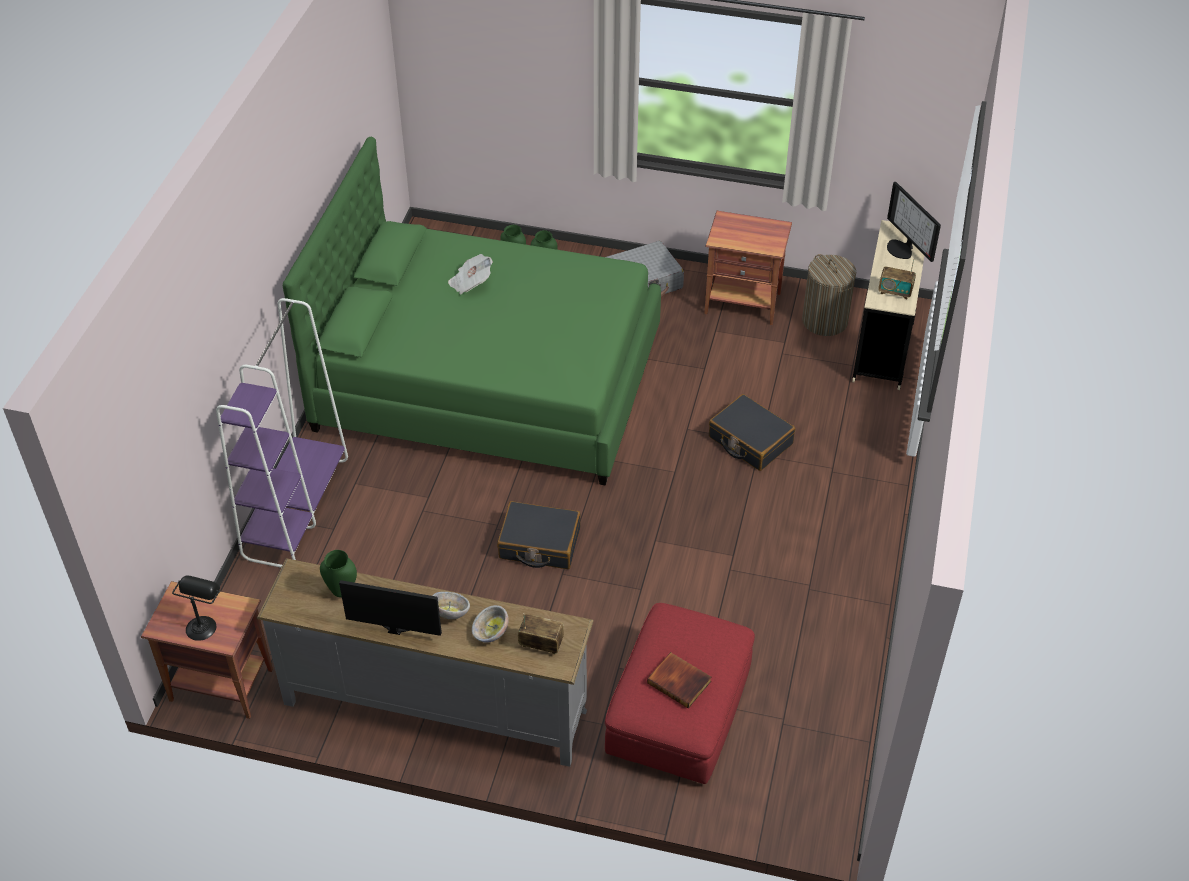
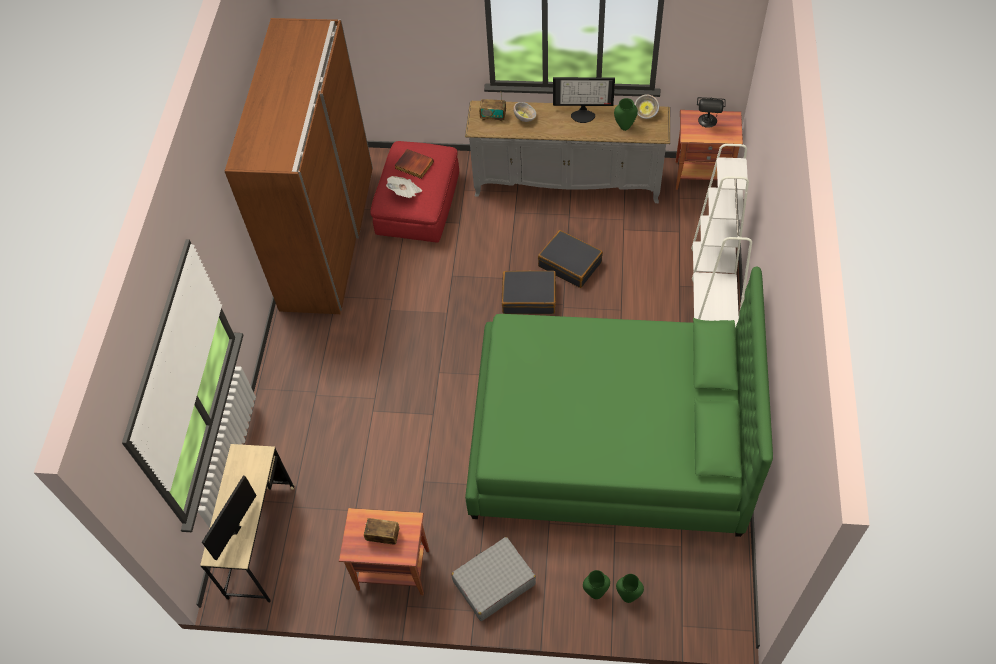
camera: 175 degrees right, 10 degrees up
purple clothes rack [216,298,348,568] -> white clothes rack [691,144,752,328]
bowl [433,592,470,619] -> bowl moved to [634,94,659,119]
newspaper [448,254,493,294] -> newspaper moved to [386,176,422,198]
black suitcase [709,394,795,471] -> black suitcase moved to [538,230,603,288]
laundry basket [802,254,856,336] -> none
radio [878,259,916,299] -> radio moved to [364,518,399,545]
monitor [887,182,941,262] -> monitor turned 120 degrees counterclockwise [202,475,256,560]
none -> brown wardrobe [225,18,373,314]

